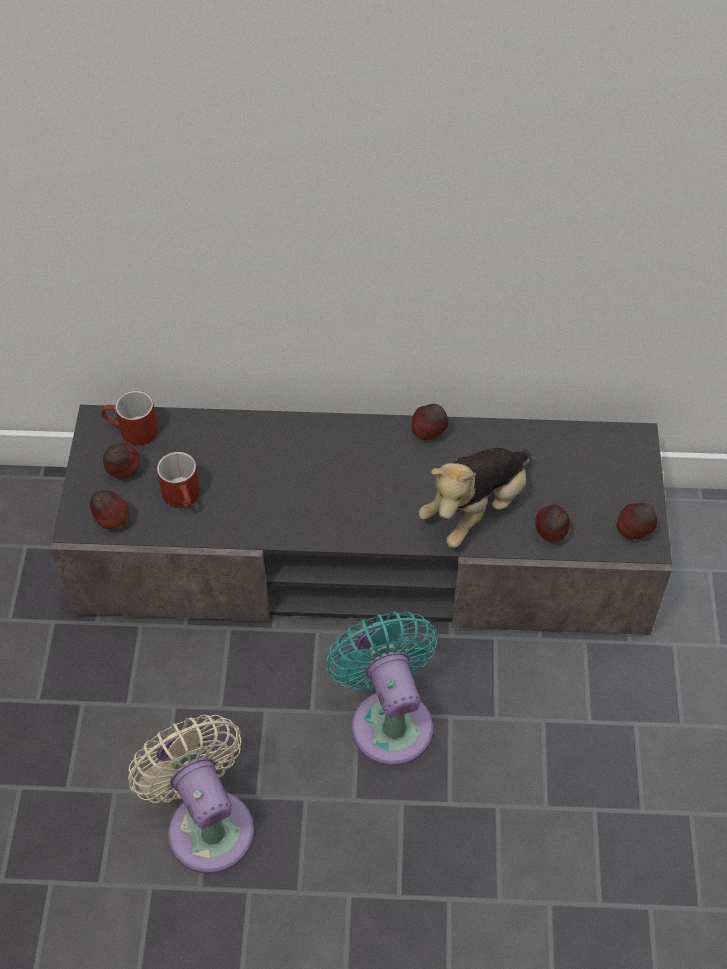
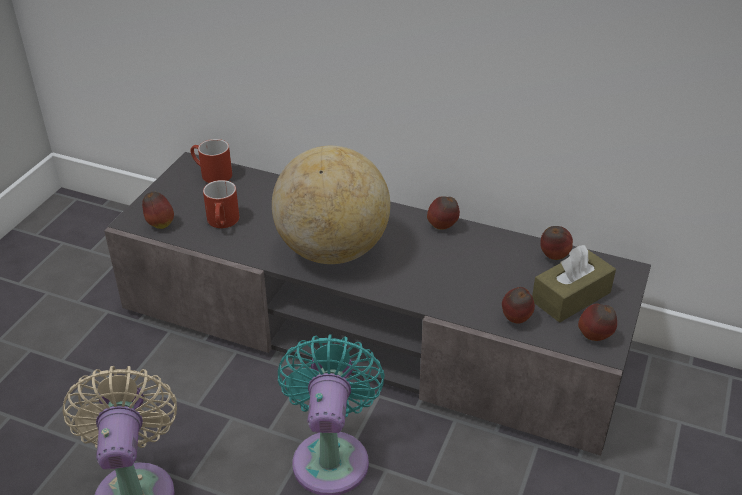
camera: 20 degrees right, 15 degrees down
apple [103,443,140,478] -> apple moved to [540,226,573,260]
plush toy [419,448,531,548] -> none
none -> globe [272,146,390,264]
none -> brown tissue box [532,245,616,323]

